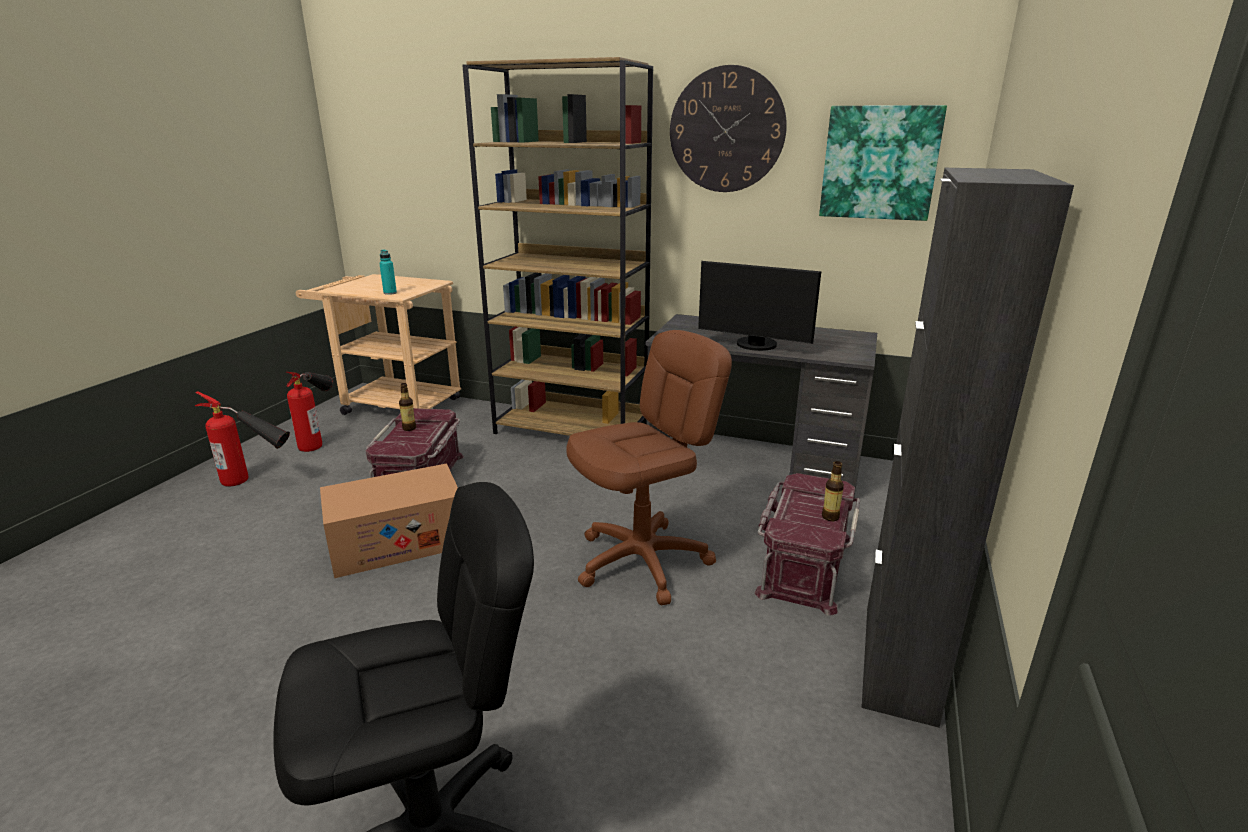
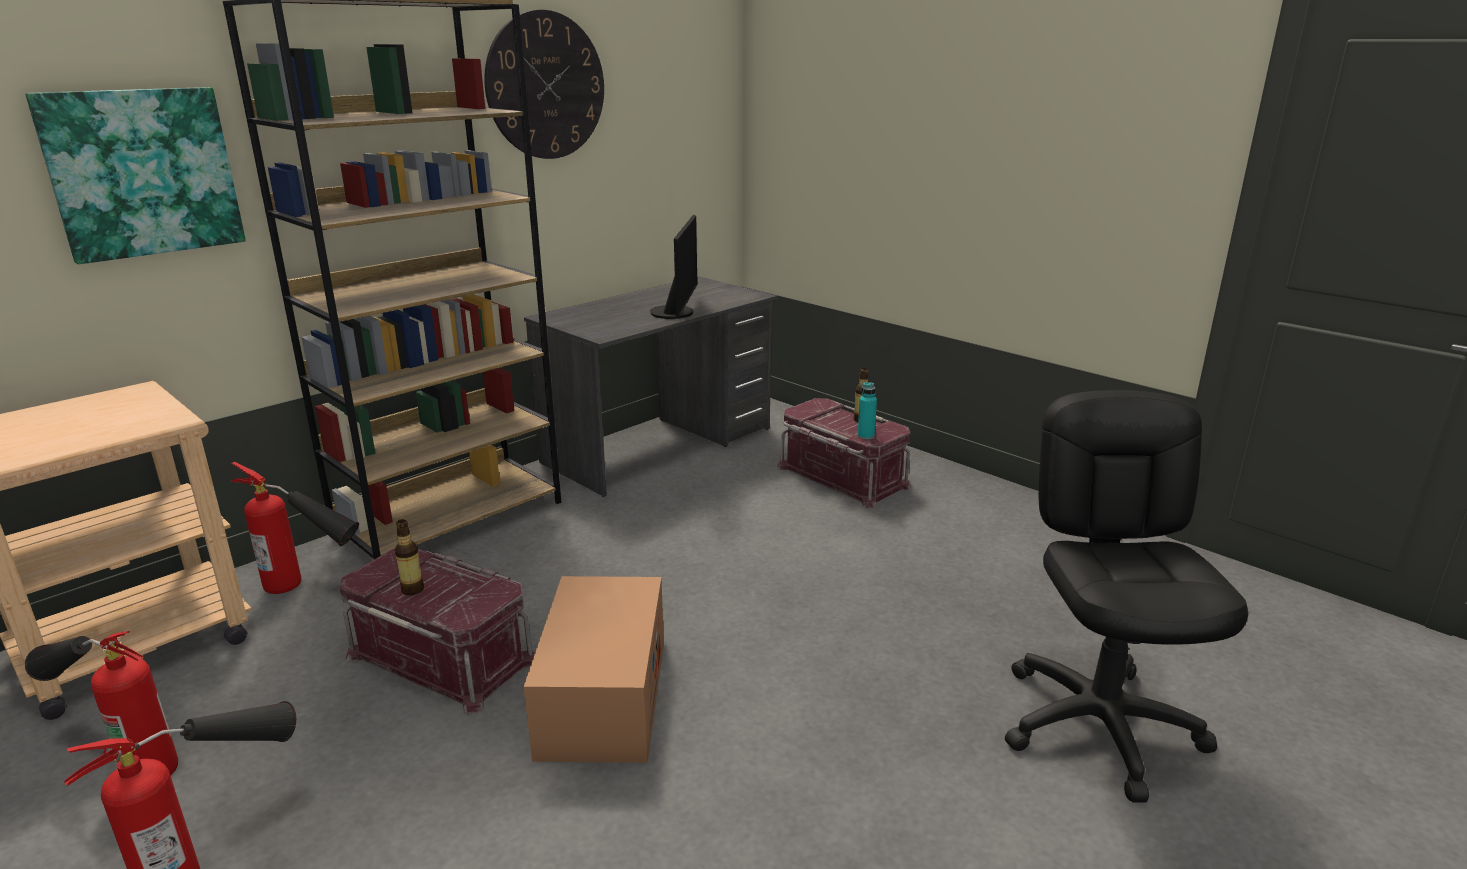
camera: 65 degrees left, 0 degrees up
turquoise bottle [379,250,397,295] -> turquoise bottle moved to [858,382,877,440]
brown office chair [566,330,732,605] -> none
monitor [698,261,821,351] -> monitor turned 45 degrees counterclockwise [650,214,697,319]
picture [819,105,947,221] -> picture moved to [26,87,246,264]
black cabinet [861,168,1074,728] -> none
none -> fire extinguisher [231,462,359,594]

